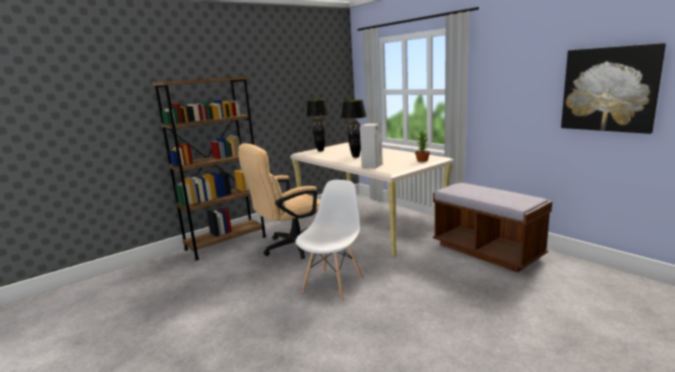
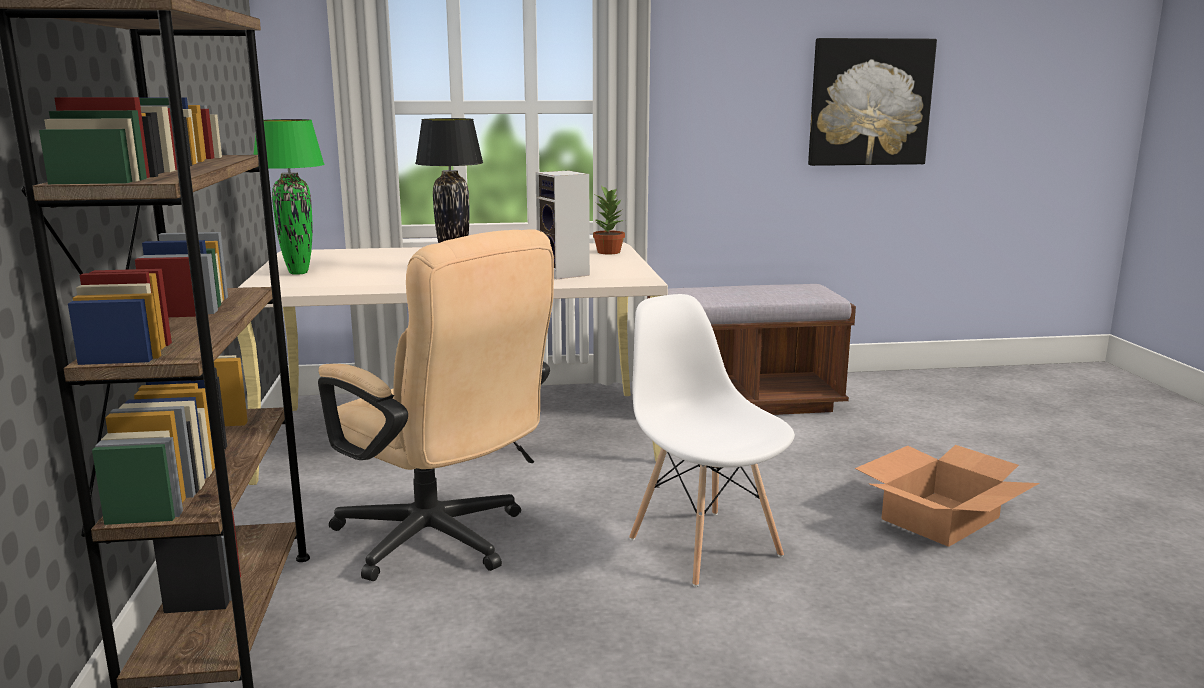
camera: 60 degrees left, 0 degrees up
beige office chair [238,143,320,259] -> beige office chair turned 45 degrees counterclockwise [318,229,554,581]
black table lamp [306,99,329,152] -> green table lamp [253,119,325,275]
none -> cardboard box [855,445,1040,547]

